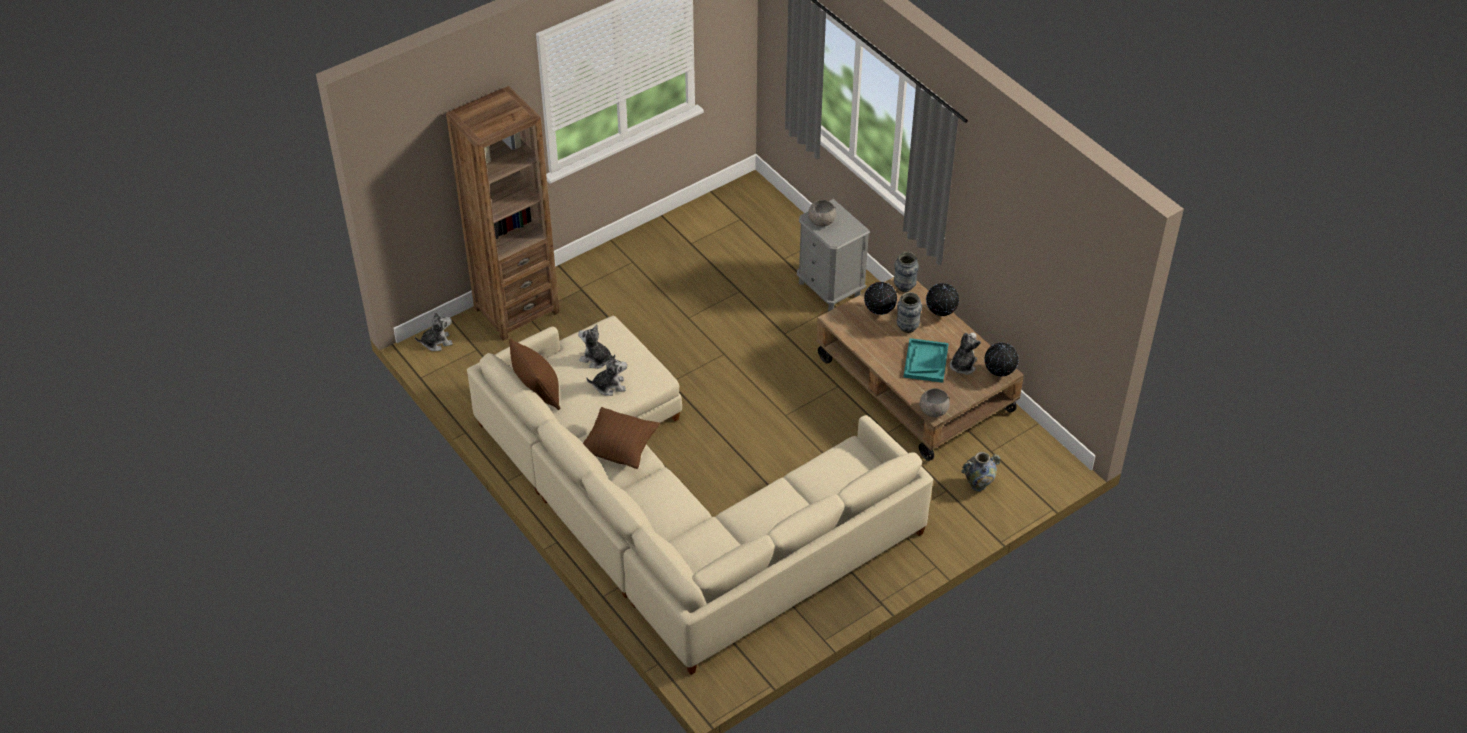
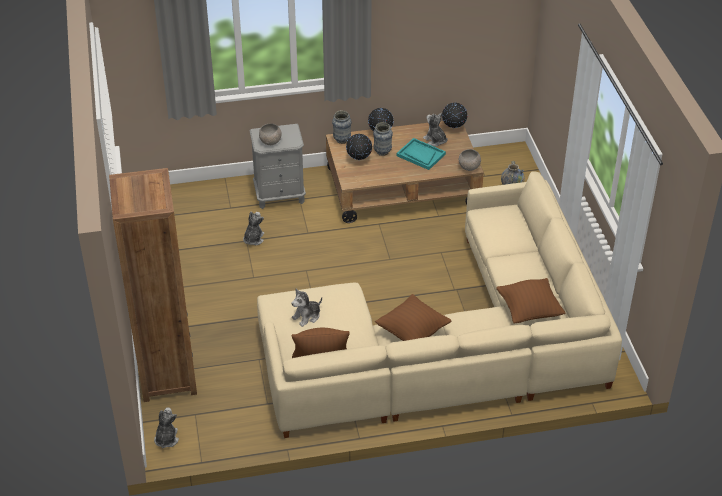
camera: 65 degrees left, 5 degrees down
plush toy [587,355,627,396] -> plush toy moved to [243,212,264,245]
none -> brown pillow [496,278,565,323]

